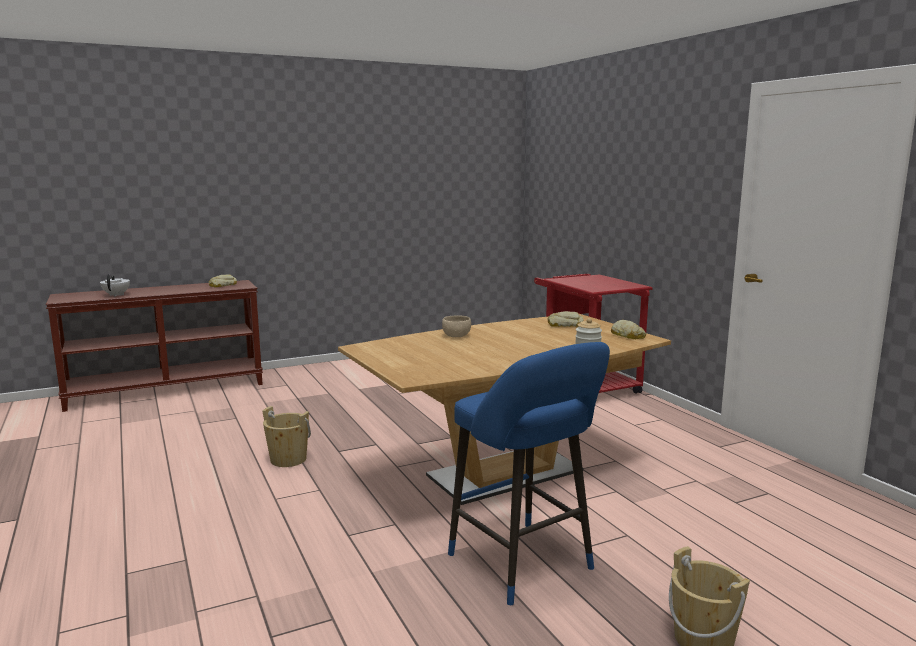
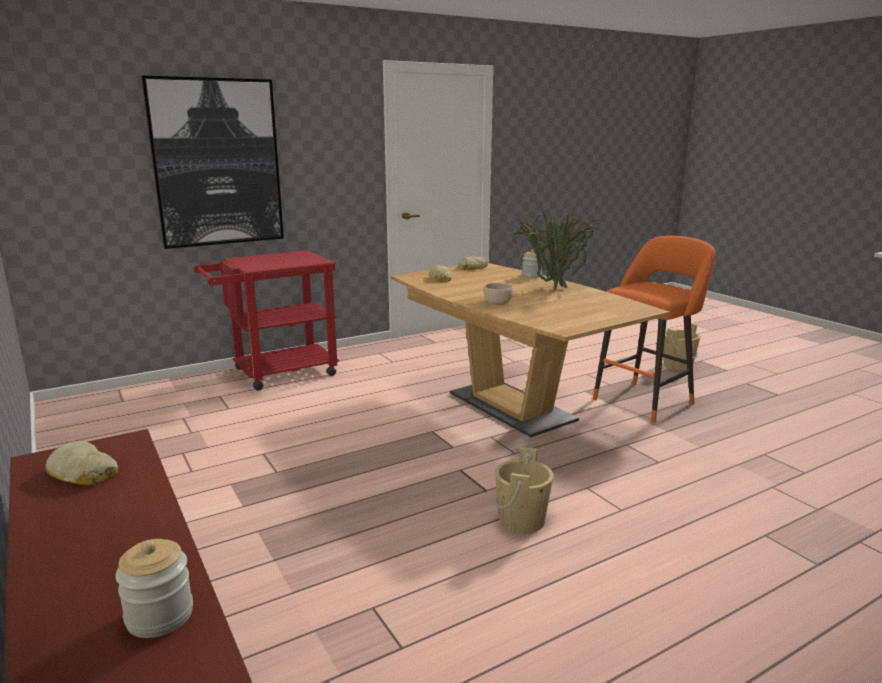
camera: 95 degrees left, 5 degrees up
white teapot [100,274,130,297] -> jar [115,539,193,638]
blue stool [448,342,610,605] -> orange stool [593,236,715,423]
none -> picture [141,76,284,249]
none -> potted plant [512,210,602,290]

